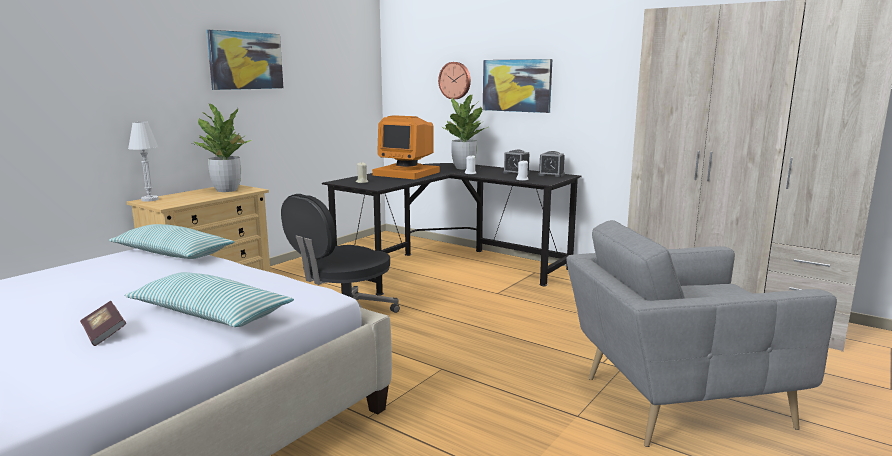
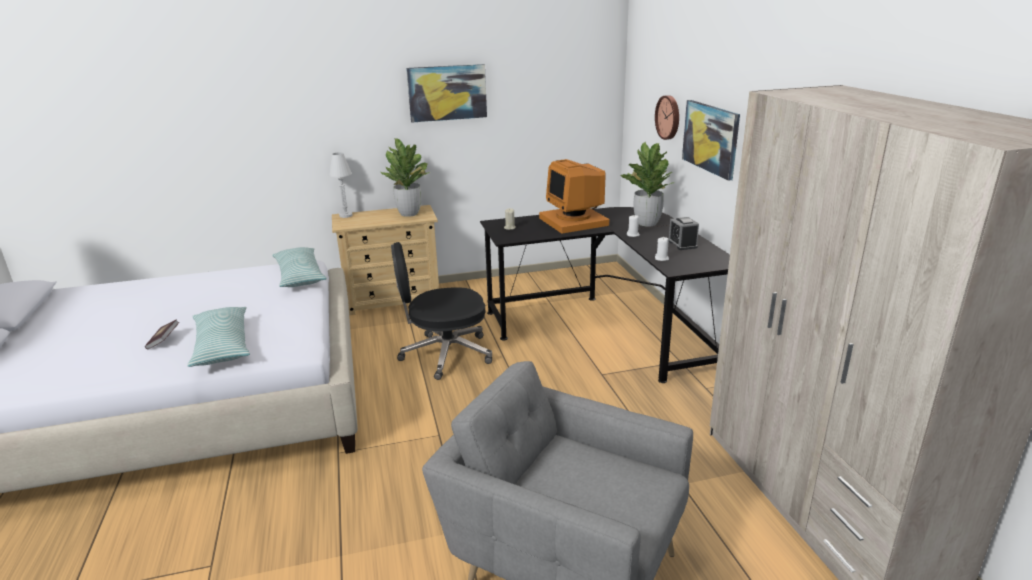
camera: 40 degrees right, 10 degrees up
alarm clock [538,151,565,177] -> none

